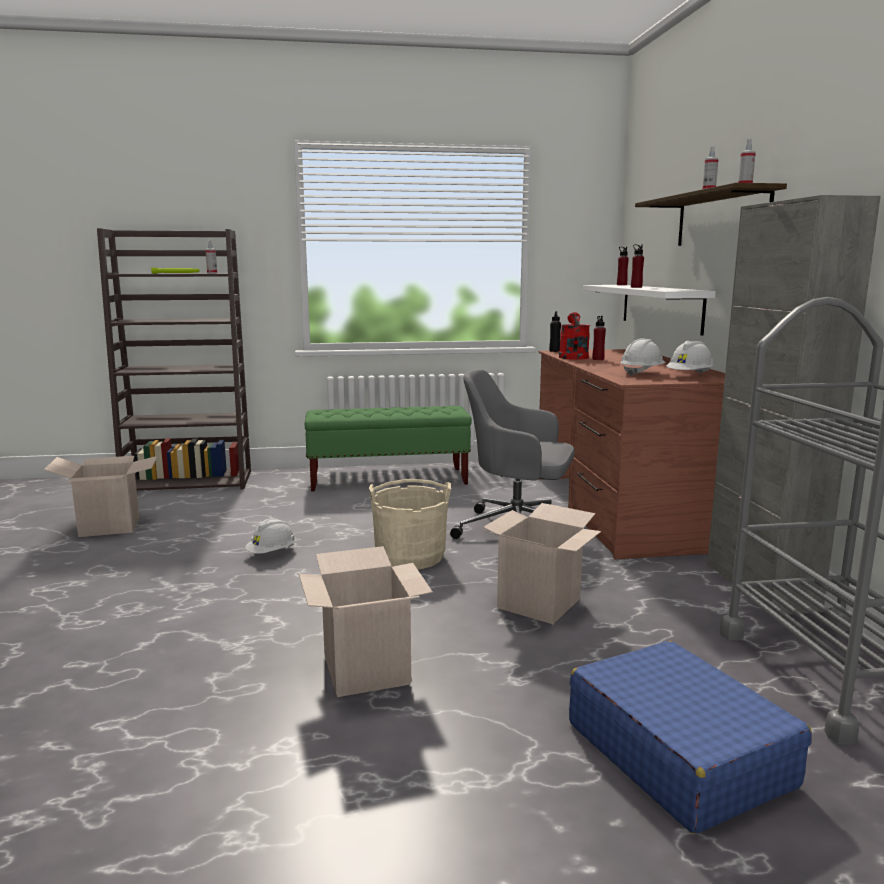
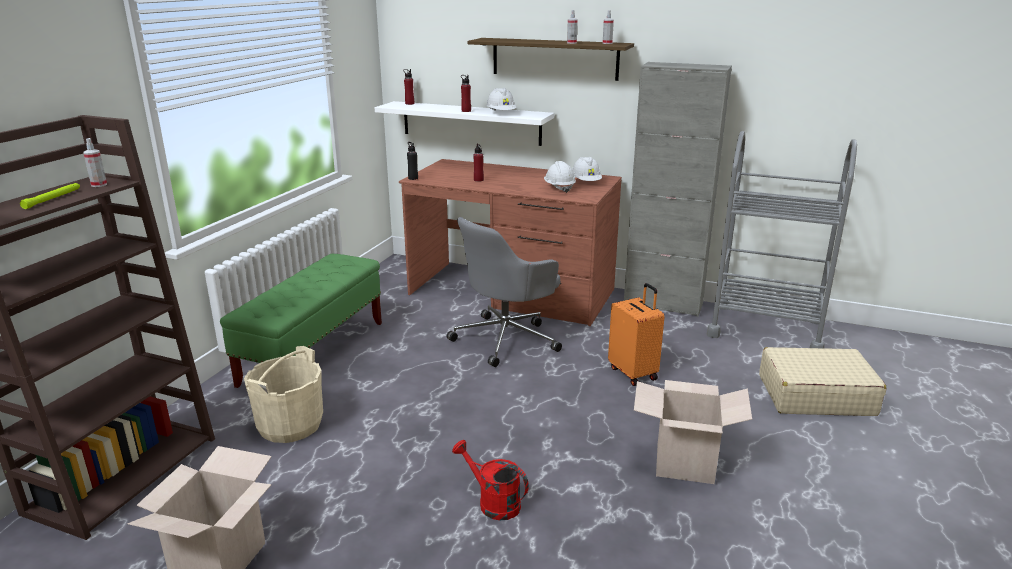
camera: 60 degrees left, 10 degrees up
white hard hat [245,518,296,554] -> white hard hat moved to [486,88,517,111]
beige bucket [369,479,451,570] -> beige bucket moved to [244,346,323,443]
cardboard box [483,503,601,624] -> orange suitcase [608,283,665,386]
red watering can [559,312,590,360] -> red watering can moved to [452,440,529,520]
blue suitcase [569,641,812,834] -> beige suitcase [759,347,887,416]

